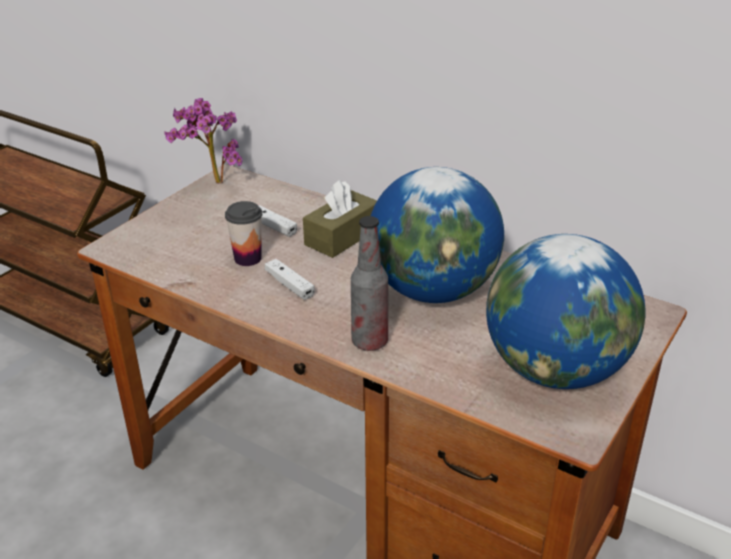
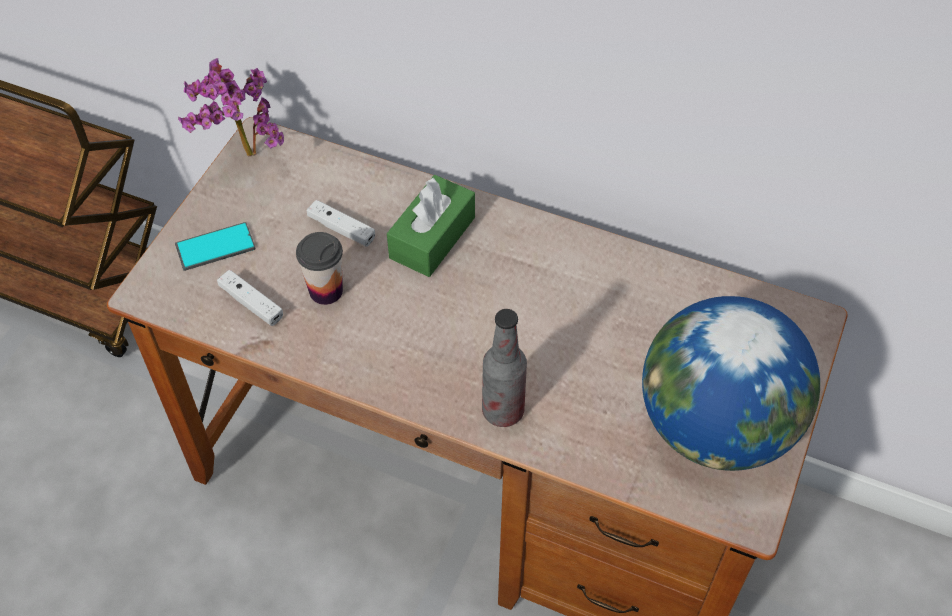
camera: 10 degrees left, 20 degrees up
white game controller [265,259,314,300] -> white game controller moved to [217,270,283,326]
brown tissue box [303,180,377,258] -> green tissue box [387,175,475,277]
globe [371,167,504,303] -> none
none -> phone [175,222,256,271]

